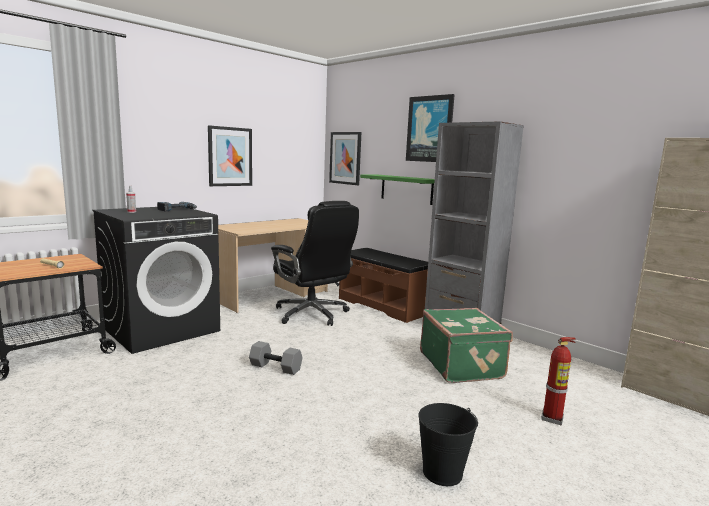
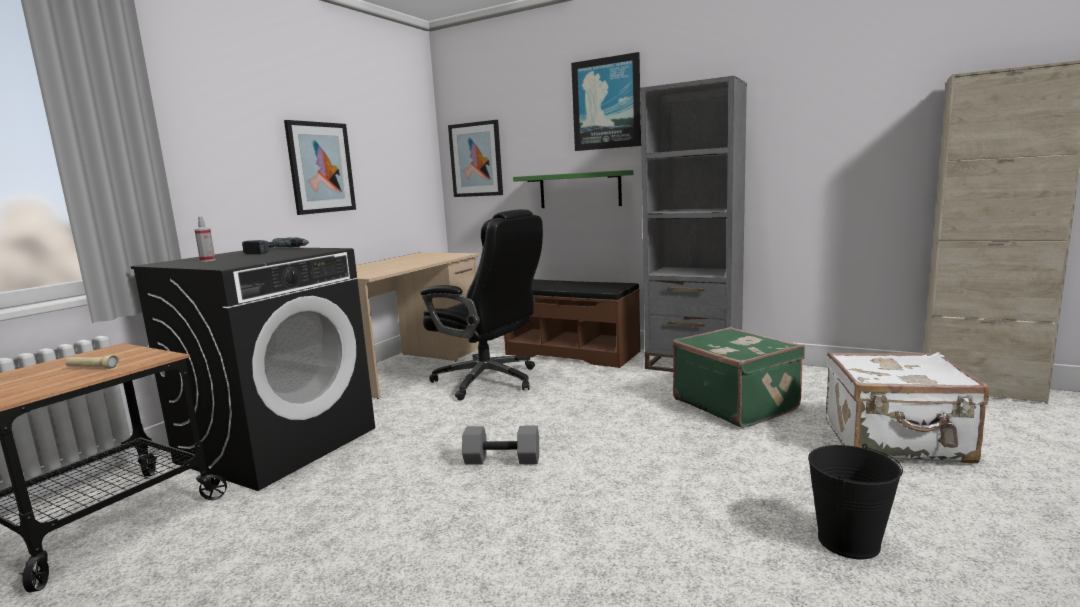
camera: 15 degrees left, 0 degrees up
fire extinguisher [541,337,577,425] -> white suitcase [826,352,990,463]

